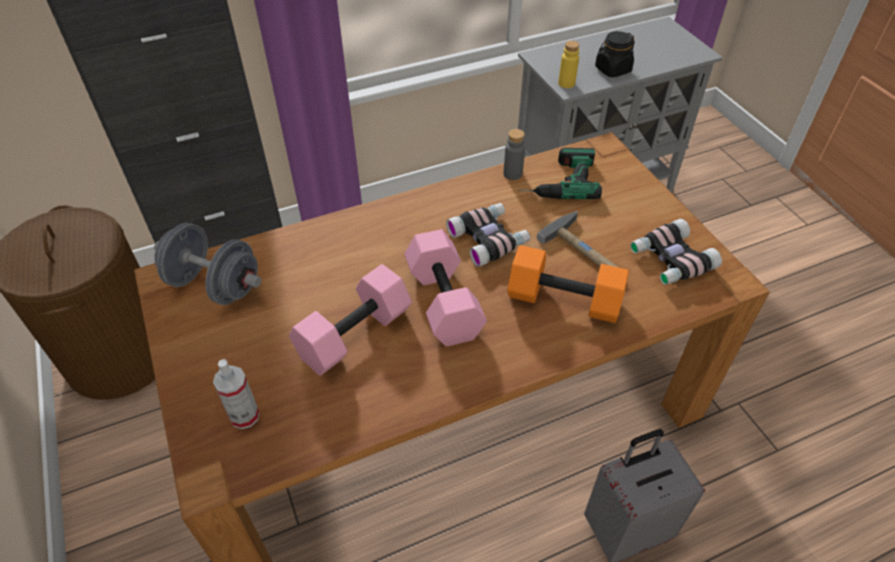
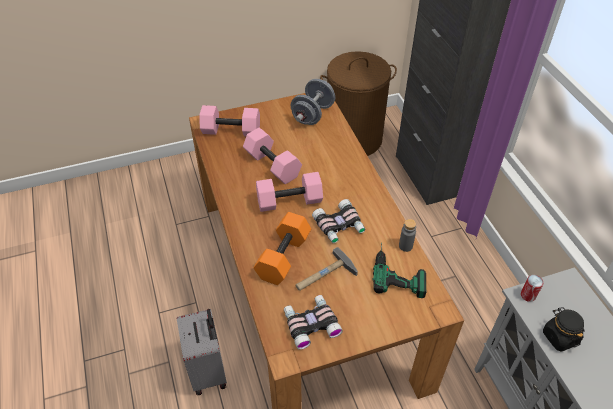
camera: 95 degrees right, 0 degrees up
spray bottle [213,359,260,429] -> pink dumbbell [199,105,260,137]
yellow bottle [558,41,579,88] -> can [521,275,543,302]

